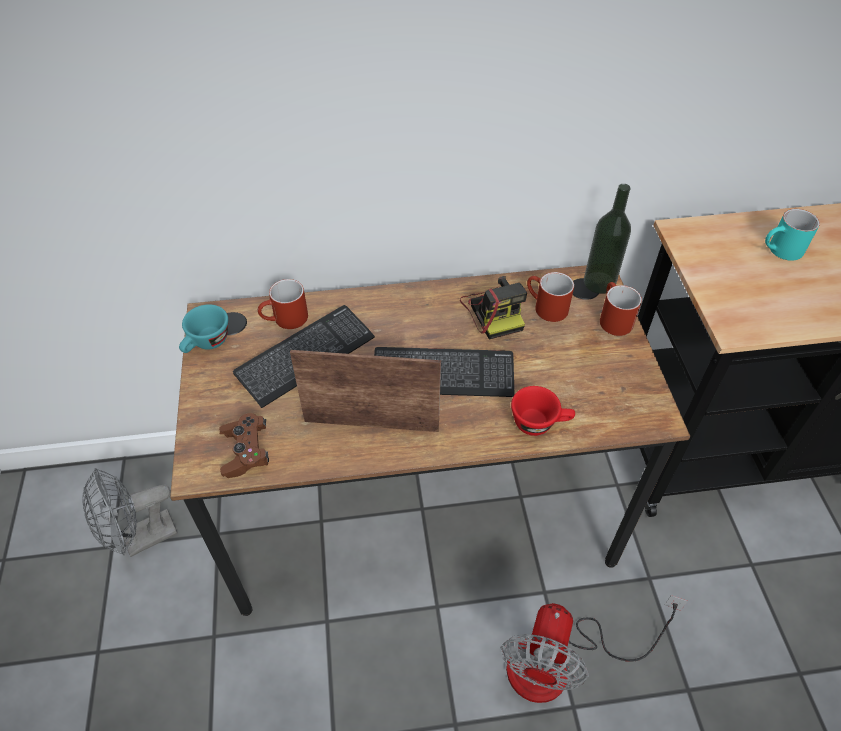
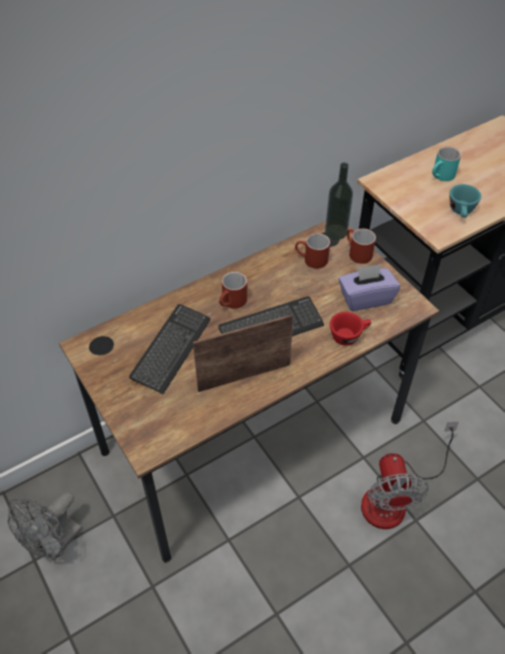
camera: 25 degrees left, 0 degrees up
turquoise cup [179,304,228,353] -> turquoise cup moved to [449,184,481,218]
brown game controller [219,413,269,478] -> none
red mug [258,279,308,329] -> red mug moved to [219,272,247,309]
camera [460,276,527,340] -> none
none -> purple tissue box [338,264,400,311]

